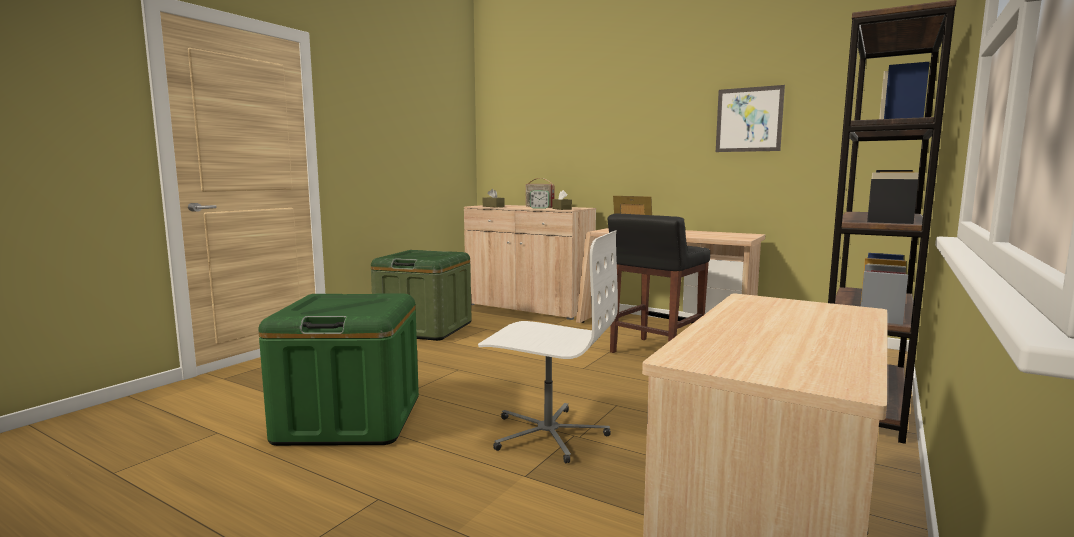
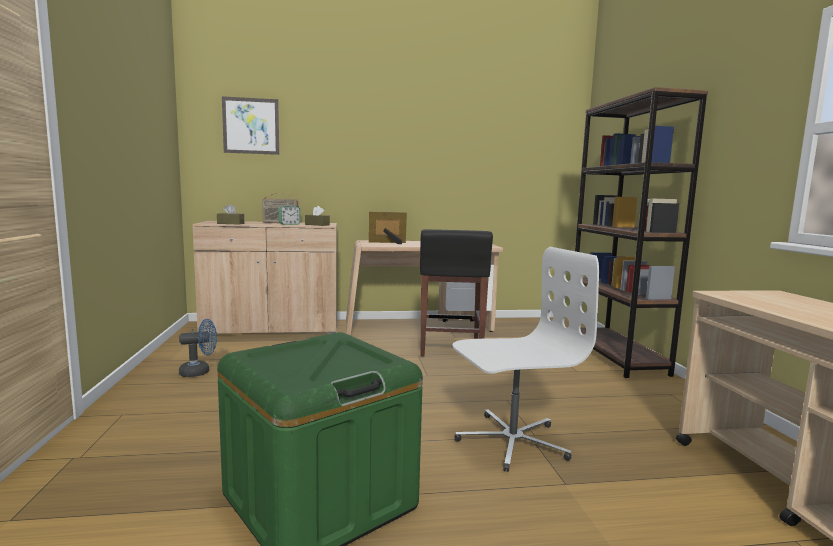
camera: 40 degrees left, 0 degrees up
green storage box [371,250,472,341] -> blue fan [179,319,217,377]
picture [716,85,785,152] -> picture moved to [222,96,279,155]

